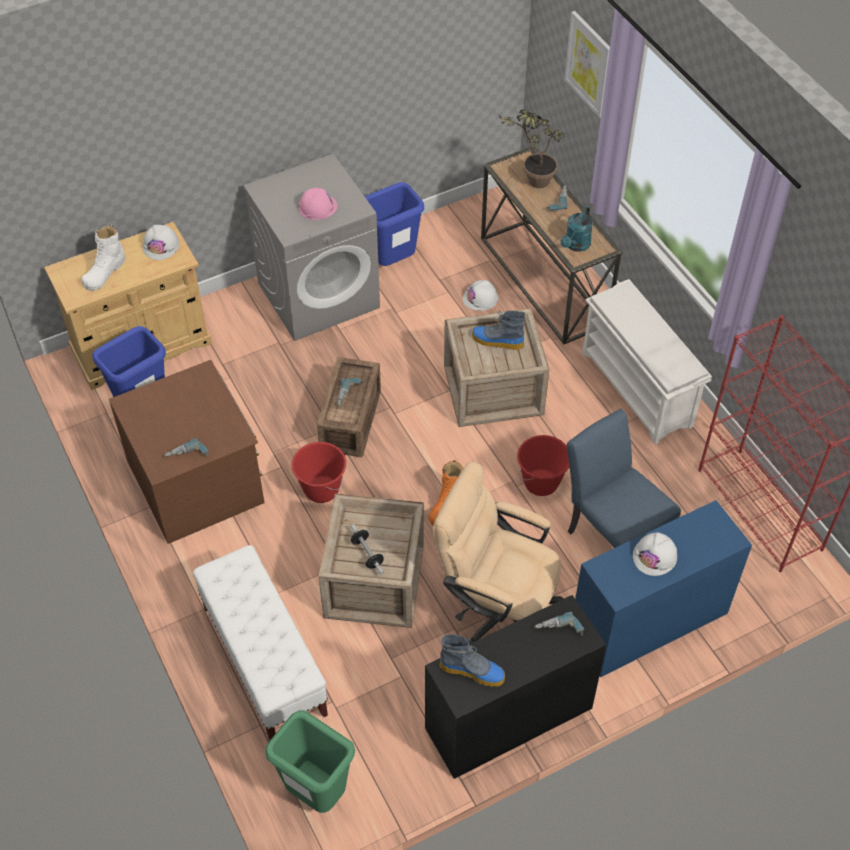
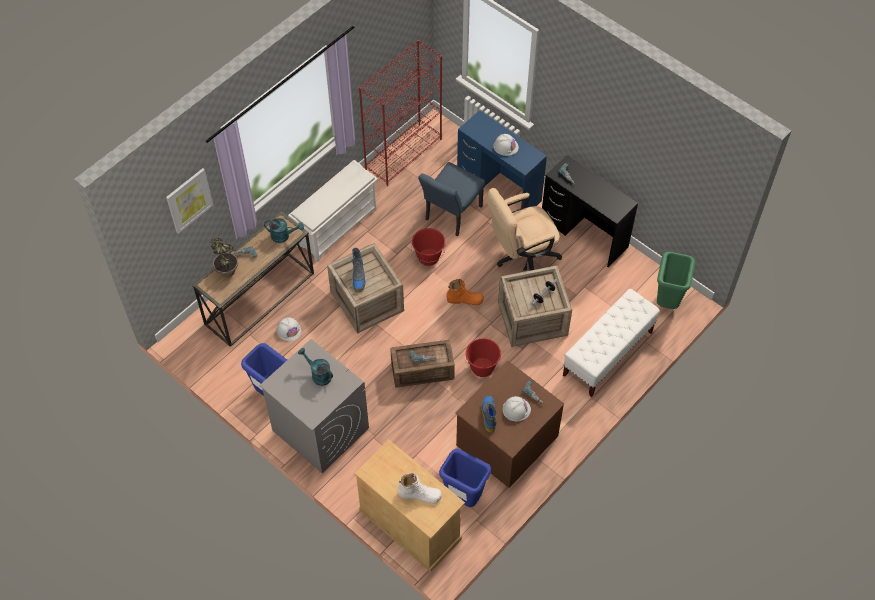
camera: 110 degrees left, 5 degrees up
white hard hat [142,225,179,260] -> white hard hat moved to [503,396,531,421]
pink hard hat [299,188,338,220] -> turquoise watering can [298,348,333,386]
beige office chair [433,461,564,644] -> beige office chair turned 60 degrees clockwise [487,188,562,271]
boot [439,635,505,687] -> boot moved to [481,396,497,433]

